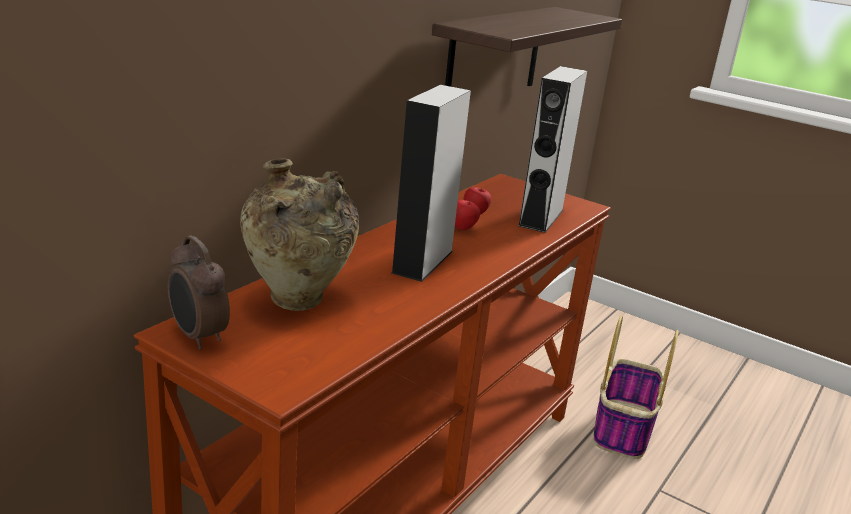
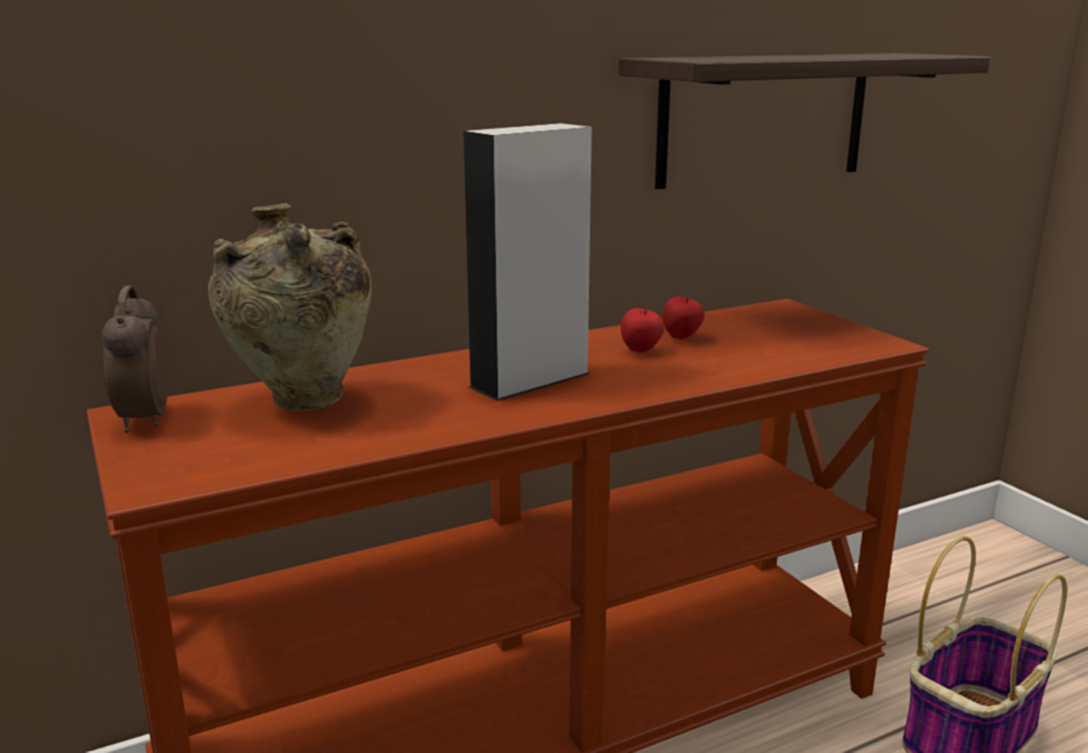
camera: 30 degrees right, 5 degrees down
grey speaker [518,66,587,233] -> none

